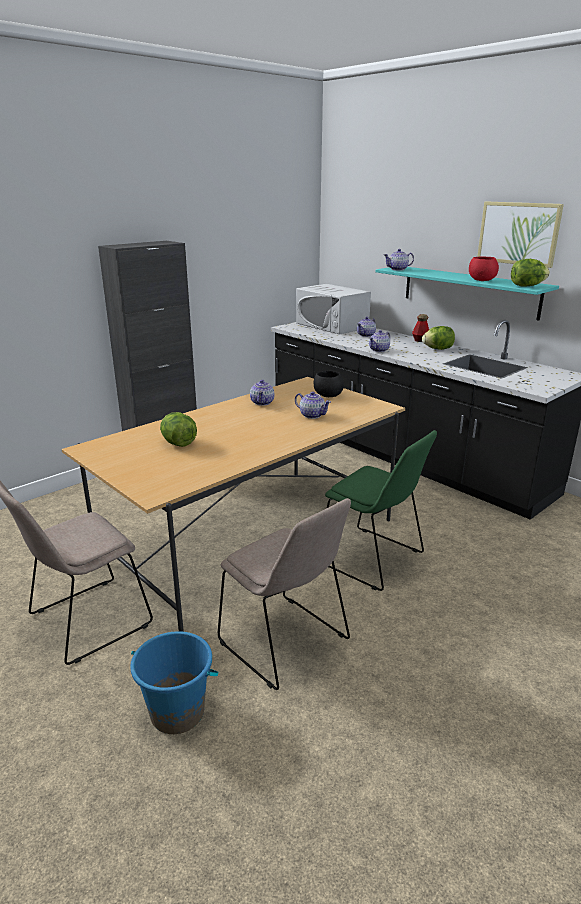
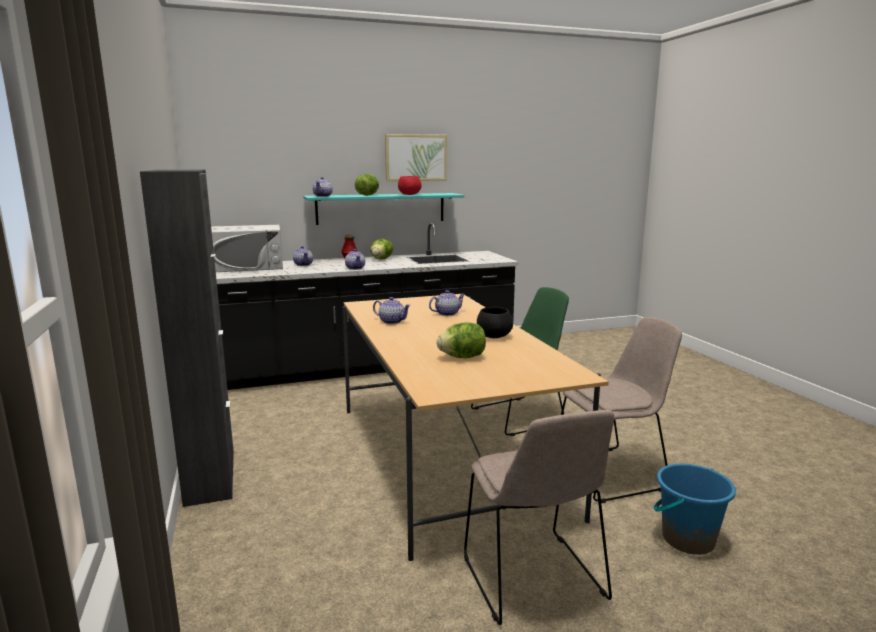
camera: 65 degrees left, 10 degrees down
black bowl [314,370,344,397] -> black bowl moved to [477,307,513,338]
lettuce [511,259,550,287] -> lettuce moved to [355,174,379,196]

